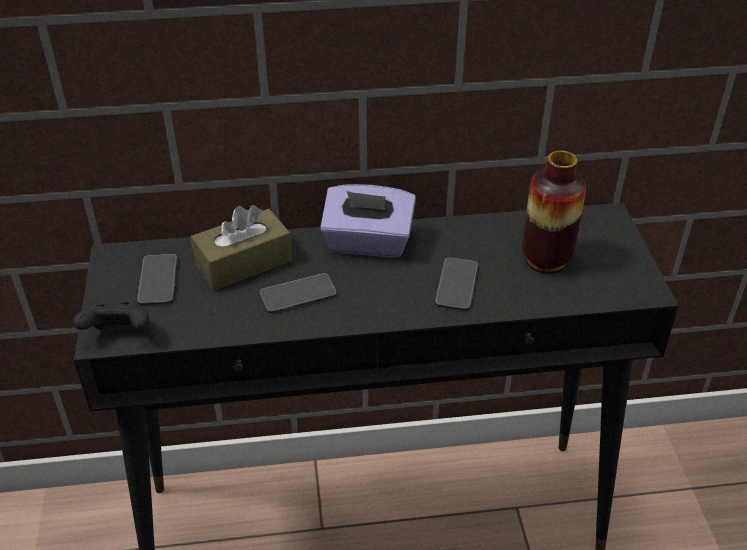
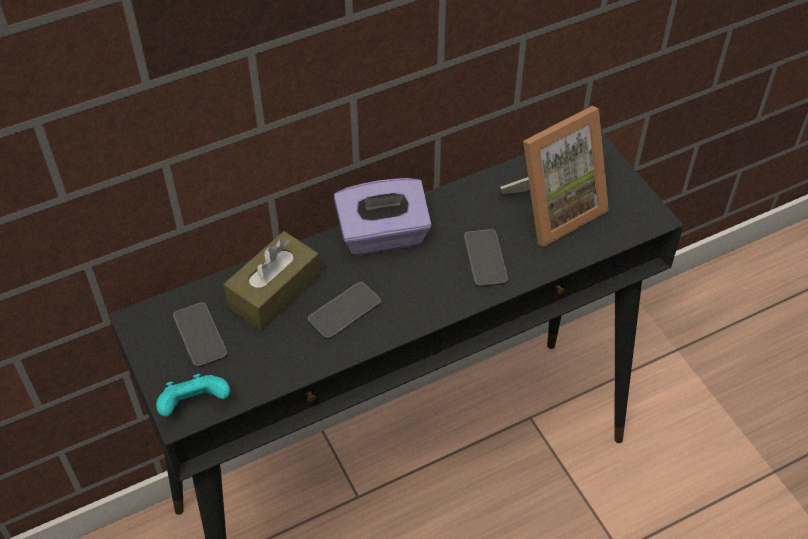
camera: 20 degrees left, 10 degrees up
black game controller [73,302,149,330] -> turquoise game controller [156,374,230,417]
vase [522,151,586,274] -> picture frame [500,106,609,247]

